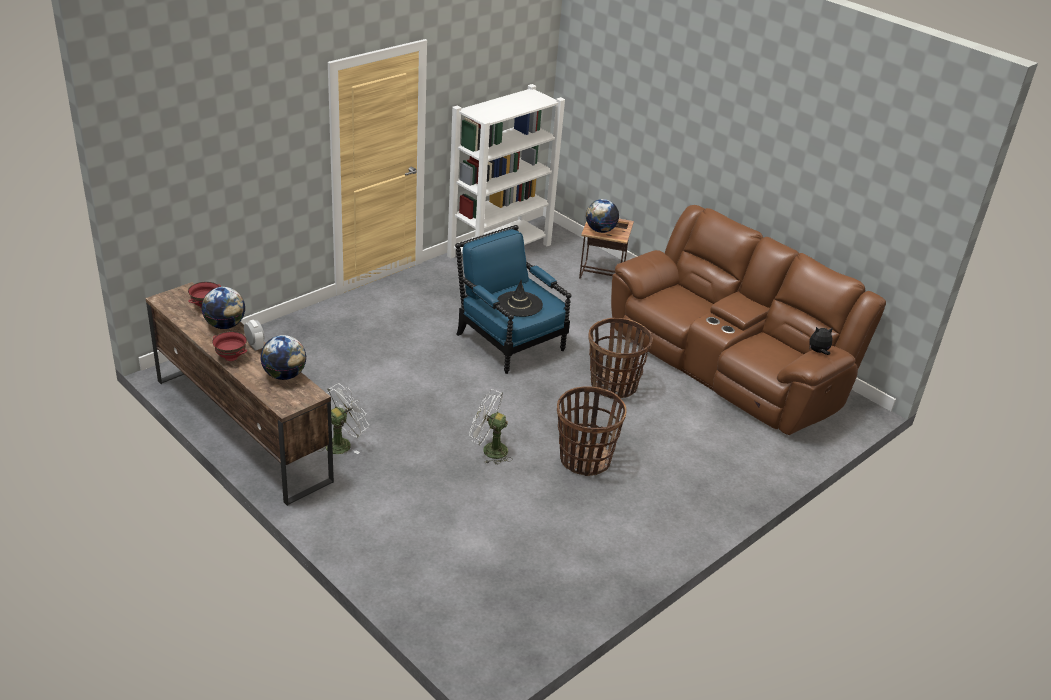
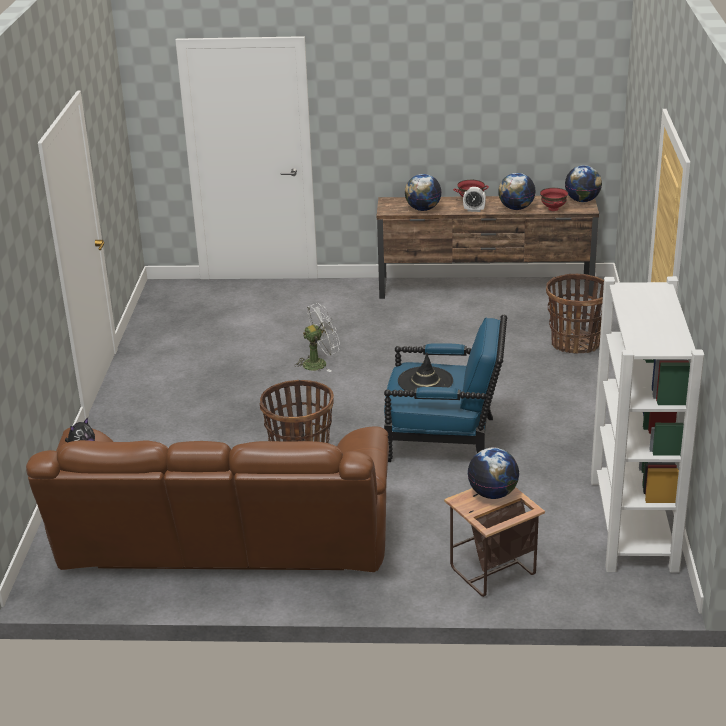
camera: 140 degrees right, 5 degrees down
white fan [317,384,369,454] -> none
basket [557,386,627,476] -> basket moved to [546,274,604,354]
none -> globe [565,165,602,202]

